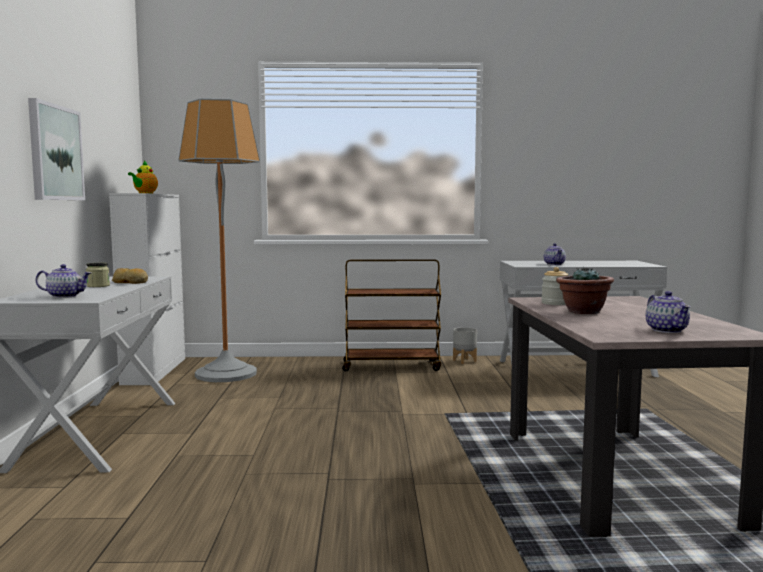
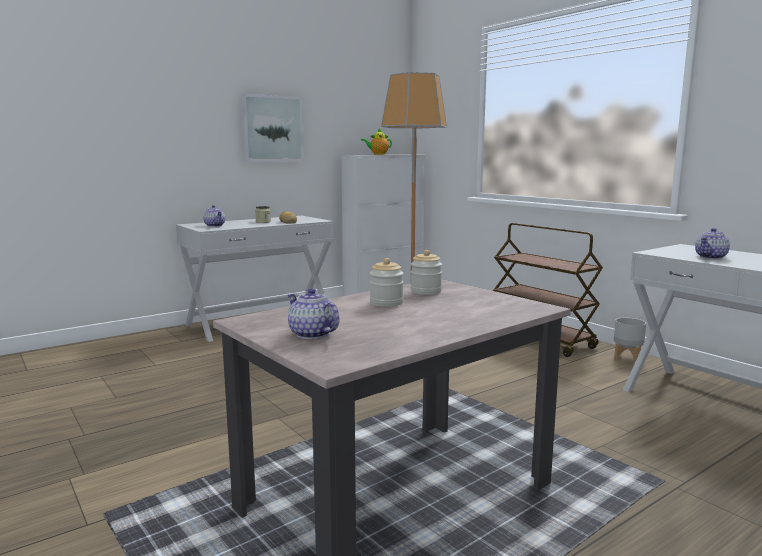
camera: 55 degrees right, 5 degrees up
potted plant [556,267,614,314] -> jar [370,258,404,307]
teapot [646,291,691,333] -> teapot turned 90 degrees clockwise [287,288,339,339]

